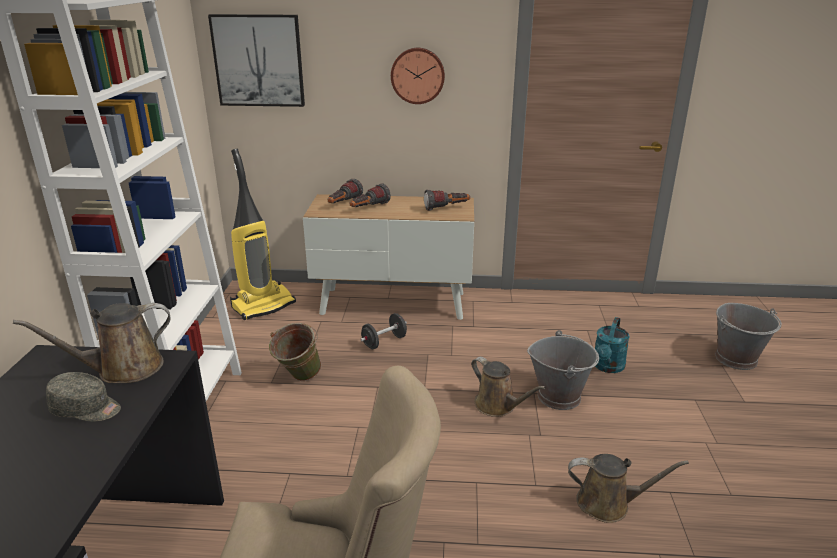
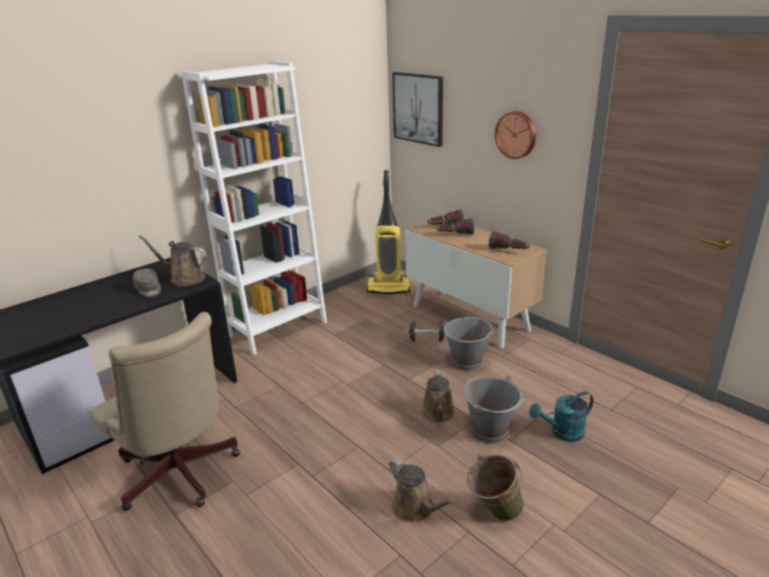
camera: 45 degrees right, 0 degrees up
green bucket [269,323,322,381] -> green bucket moved to [467,454,524,521]
grey bucket [715,303,782,370] -> grey bucket moved to [443,317,493,371]

